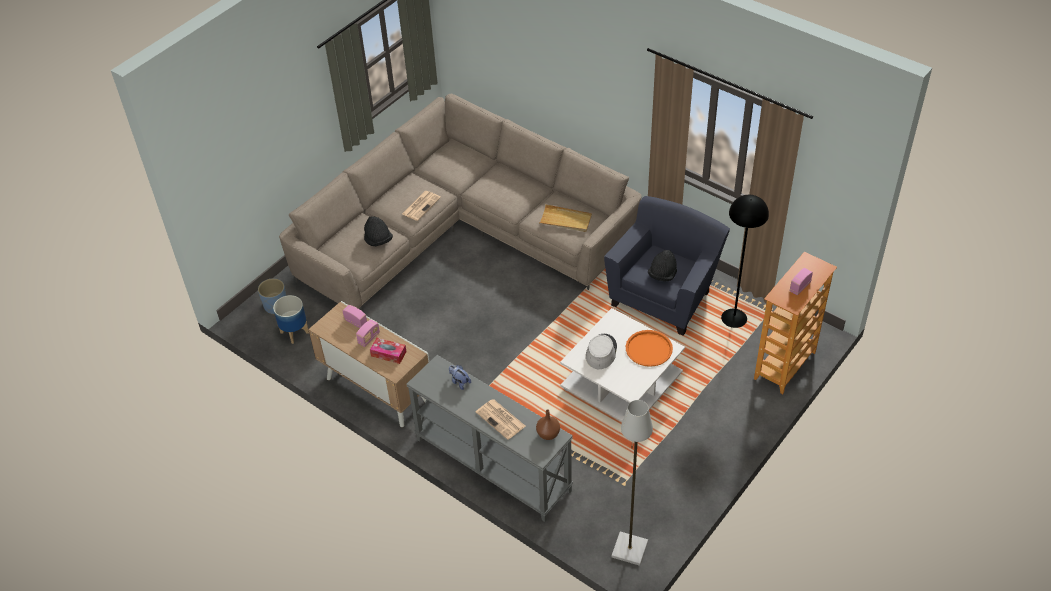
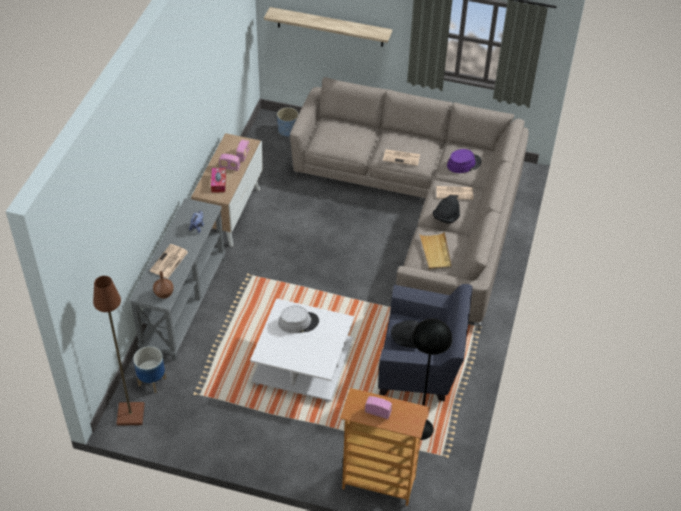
camera: 65 degrees right, 0 degrees up
planter [273,295,309,344] -> planter moved to [133,346,166,393]
black hat [364,216,393,246] -> black hat moved to [433,196,460,223]
grey floor lamp [611,400,653,566] -> brown floor lamp [93,276,144,426]
orange tray [626,330,673,367] -> none
none -> shelf [264,7,392,47]
none -> newspaper [436,186,473,200]
none -> purple hat [447,149,482,173]

